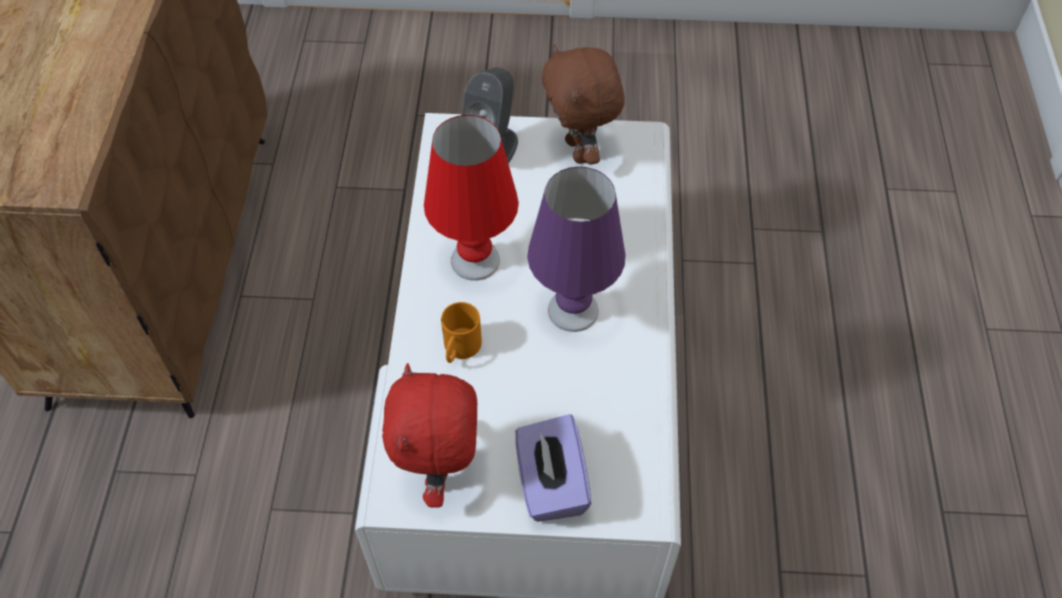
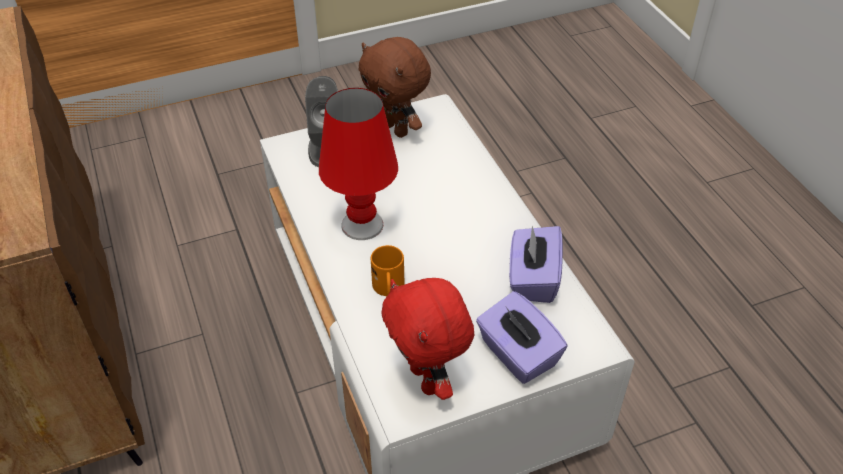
camera: 25 degrees left, 10 degrees down
purple table lamp [527,167,625,332] -> none
none -> purple tissue box [509,226,563,303]

